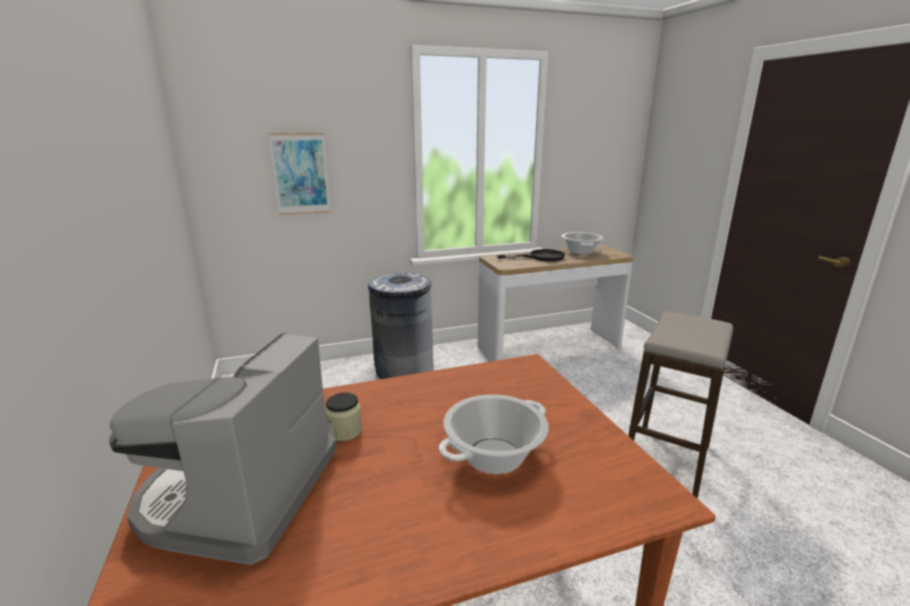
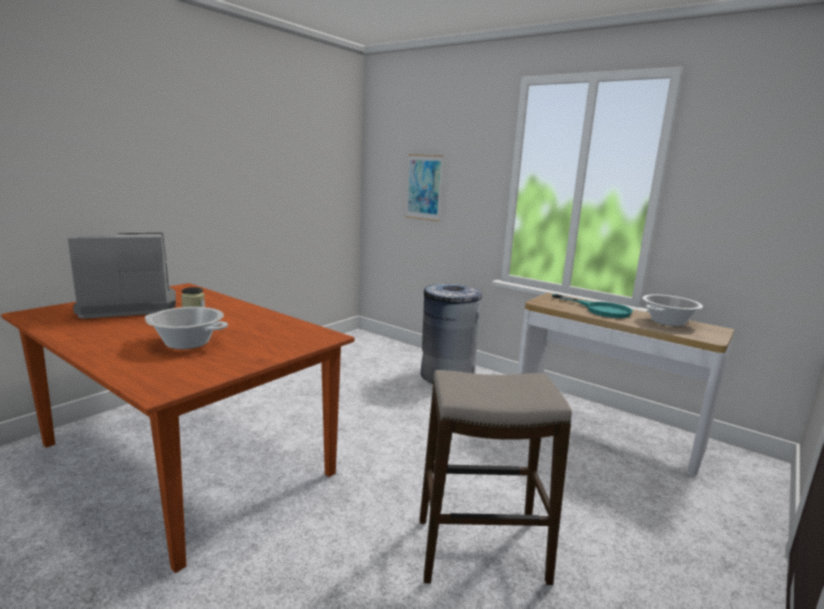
camera: 55 degrees right, 5 degrees down
black frying pan [497,249,566,262] -> turquoise frying pan [552,294,633,318]

